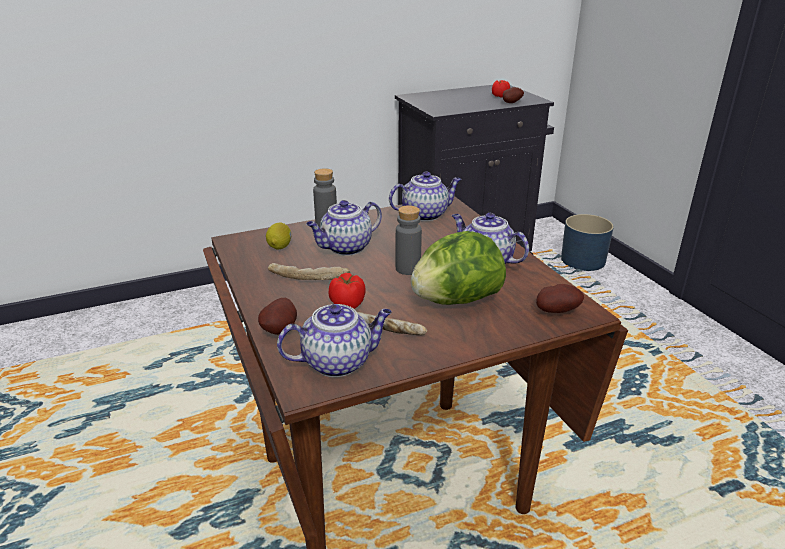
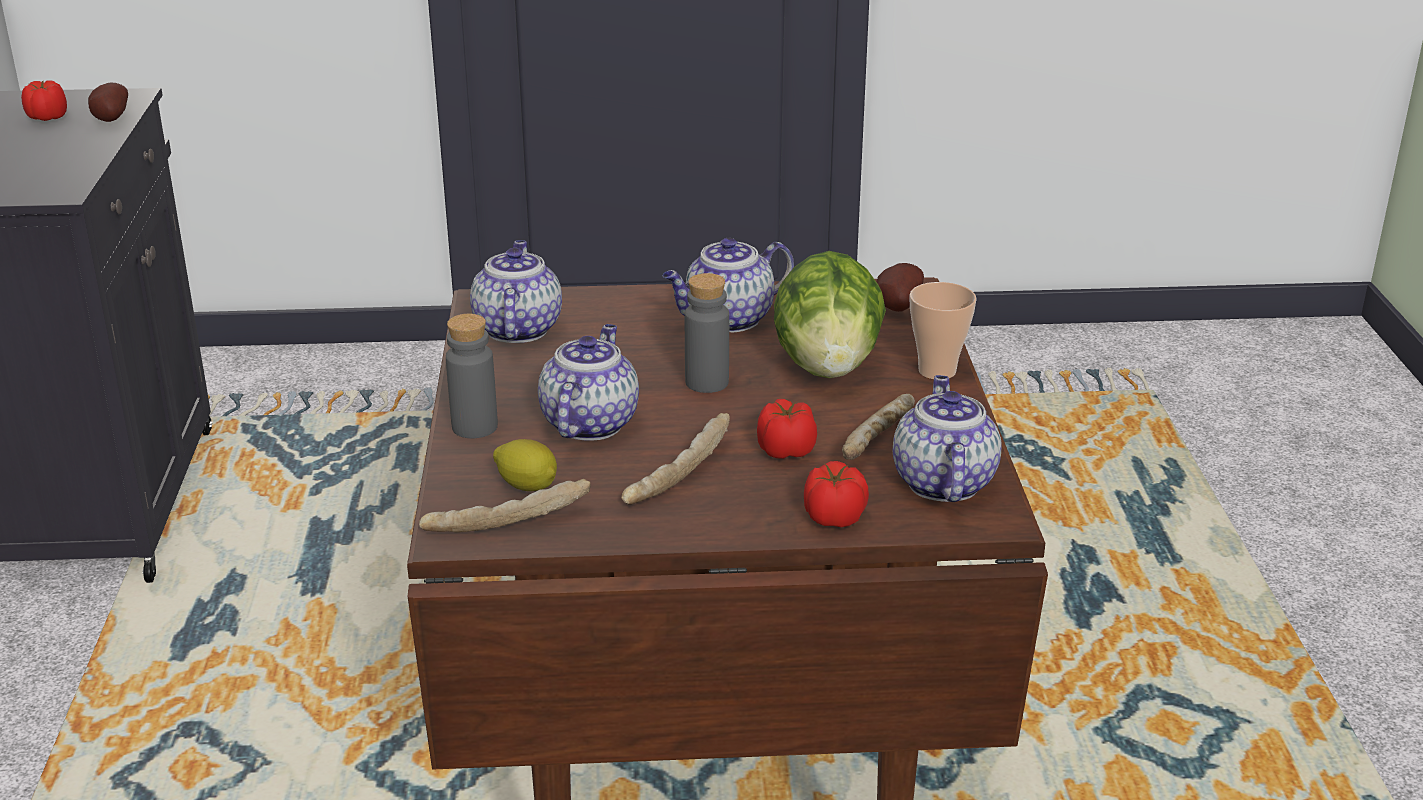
camera: 70 degrees left, 0 degrees up
potato [258,298,297,335] -> tomato [804,461,869,527]
teapot [306,200,382,256] -> teapot turned 150 degrees counterclockwise [538,324,639,441]
blue planter [561,214,614,271] -> none
none -> bread [419,479,591,533]
none -> cup [909,282,976,379]

